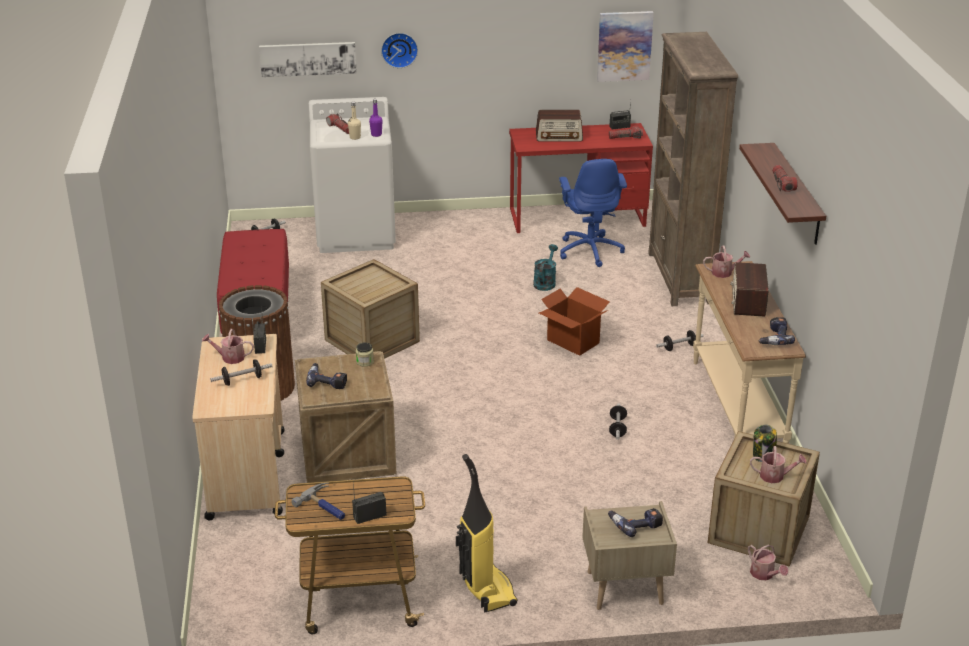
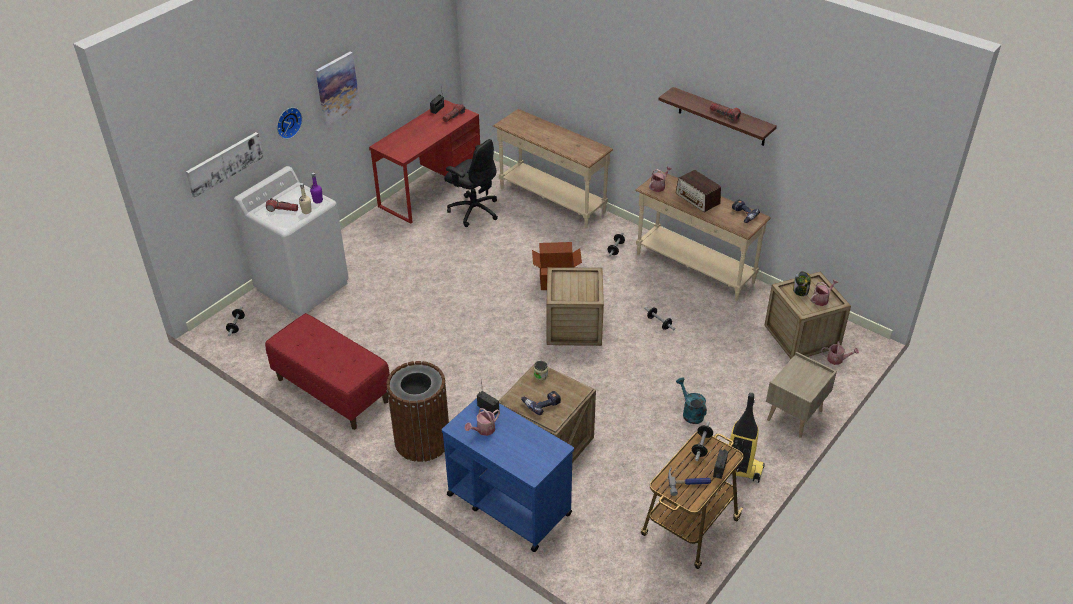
camera: 45 degrees left, 10 degrees up
beige cart [192,334,284,520] -> blue cart [442,398,574,552]
dumbbell [210,359,273,386] -> dumbbell moved to [692,421,713,461]
crate [321,259,420,359] -> crate moved to [547,267,604,346]
turquoise watering can [533,244,558,291] -> turquoise watering can moved to [676,378,707,424]
radio [536,110,583,142] -> none
blue office chair [559,159,627,267] -> black office chair [444,139,498,227]
picture [597,11,654,82] -> picture moved to [316,52,360,126]
power drill [608,508,663,537] -> none
brown bookcase [648,32,738,306] -> beige console table [493,109,613,228]

